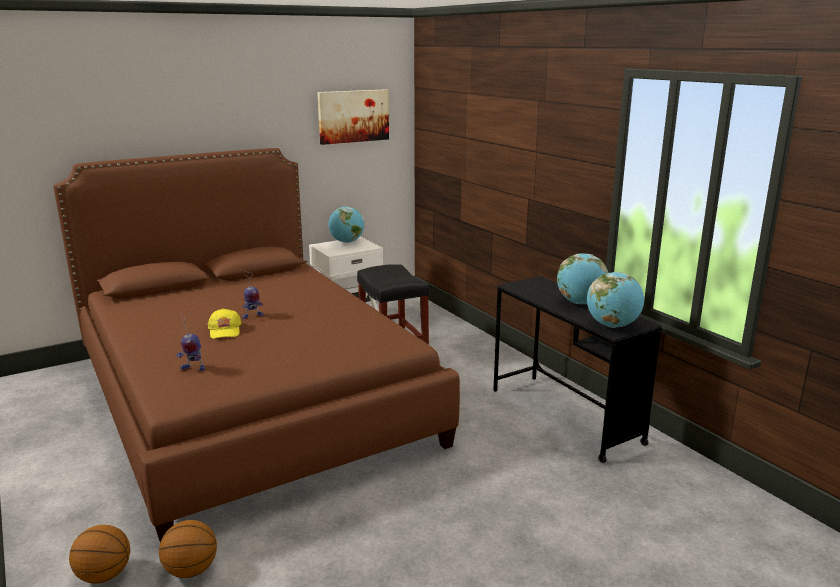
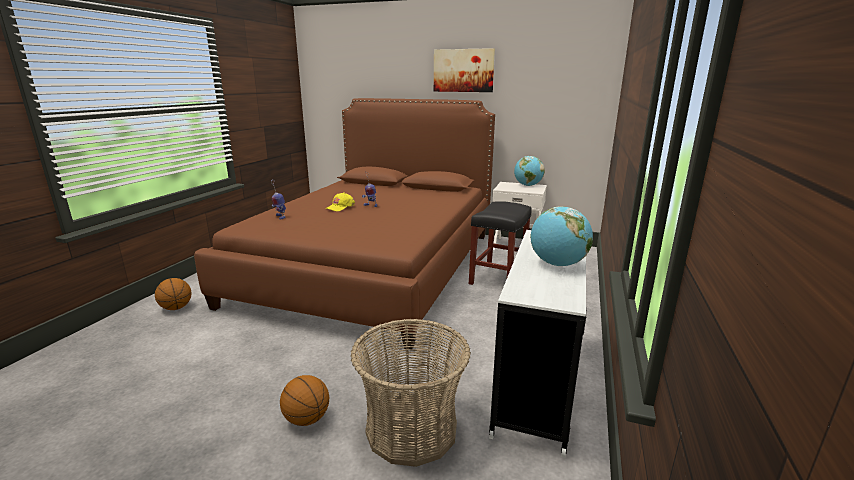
camera: 50 degrees right, 0 degrees up
basketball [159,520,217,578] -> basketball moved to [280,375,329,426]
picture [318,89,389,145] -> picture moved to [434,48,495,92]
black desk [493,276,662,463] -> white desk [489,230,586,457]
globe [587,272,644,328] -> none
none -> basket [350,319,471,467]

